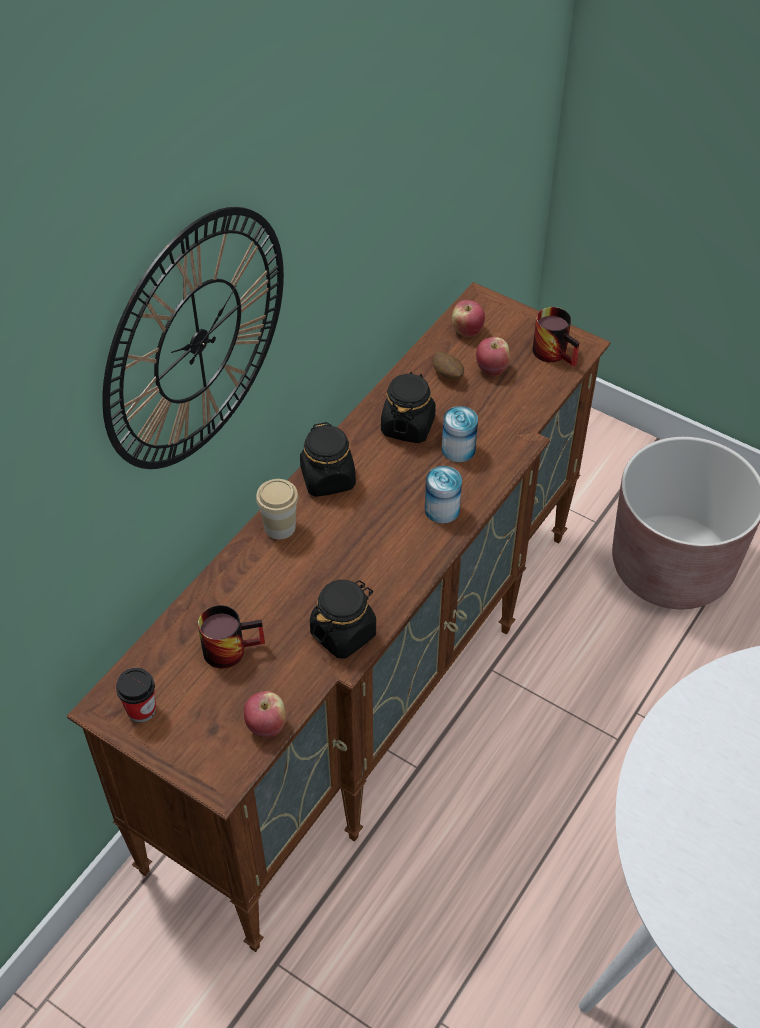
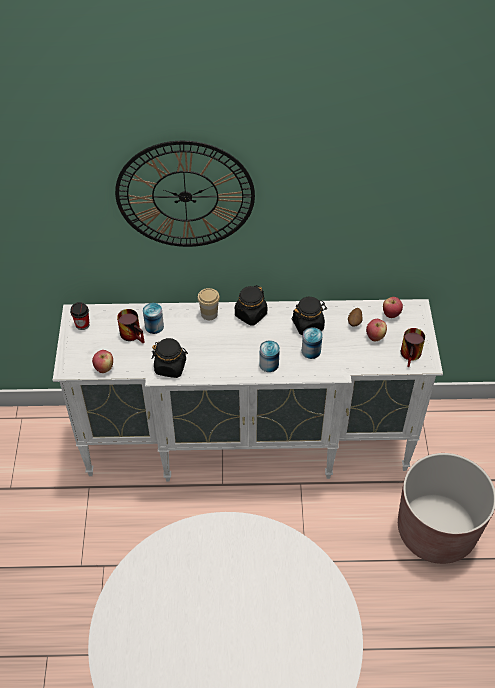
camera: 55 degrees right, 0 degrees up
brown cabinet [67,282,611,952] -> white cabinet [53,299,443,482]
none -> can [143,303,164,334]

